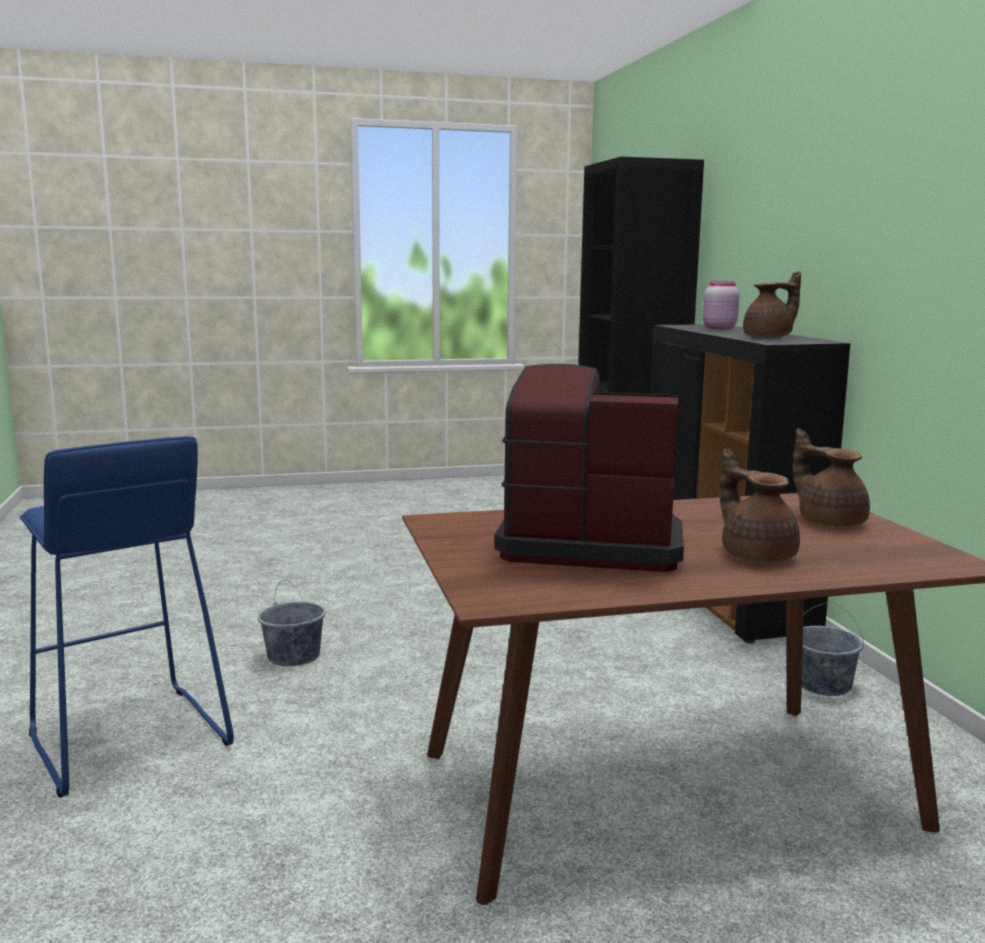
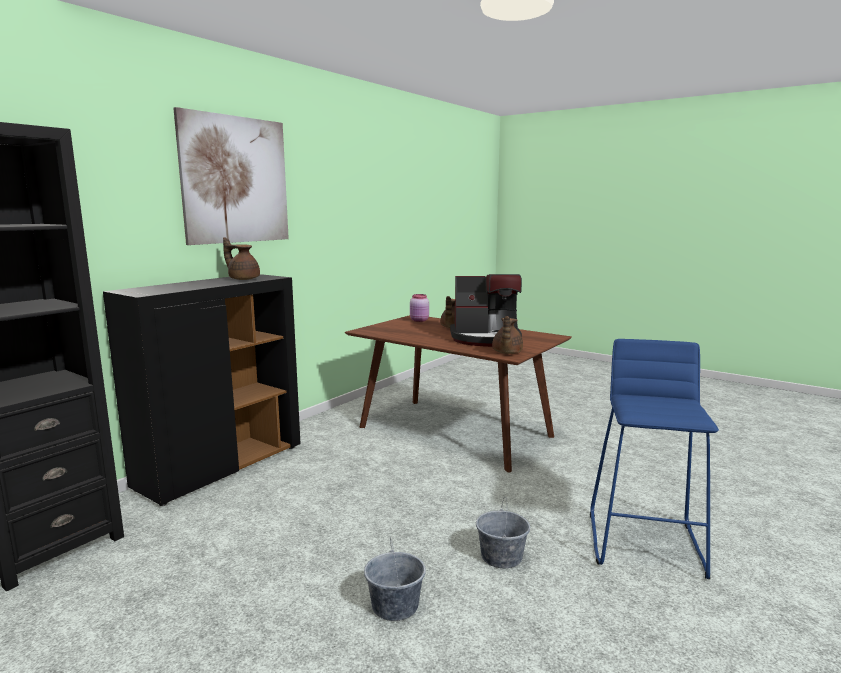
camera: 130 degrees left, 0 degrees up
coffee machine [494,364,684,572] -> coffee machine turned 60 degrees counterclockwise [450,274,522,347]
pink jar [703,281,740,329] -> pink jar moved to [410,294,429,322]
brown teapot [793,428,870,527] -> brown teapot moved to [492,316,523,354]
grey bucket [802,603,864,696] -> grey bucket moved to [364,538,426,621]
none -> picture [173,107,289,245]

